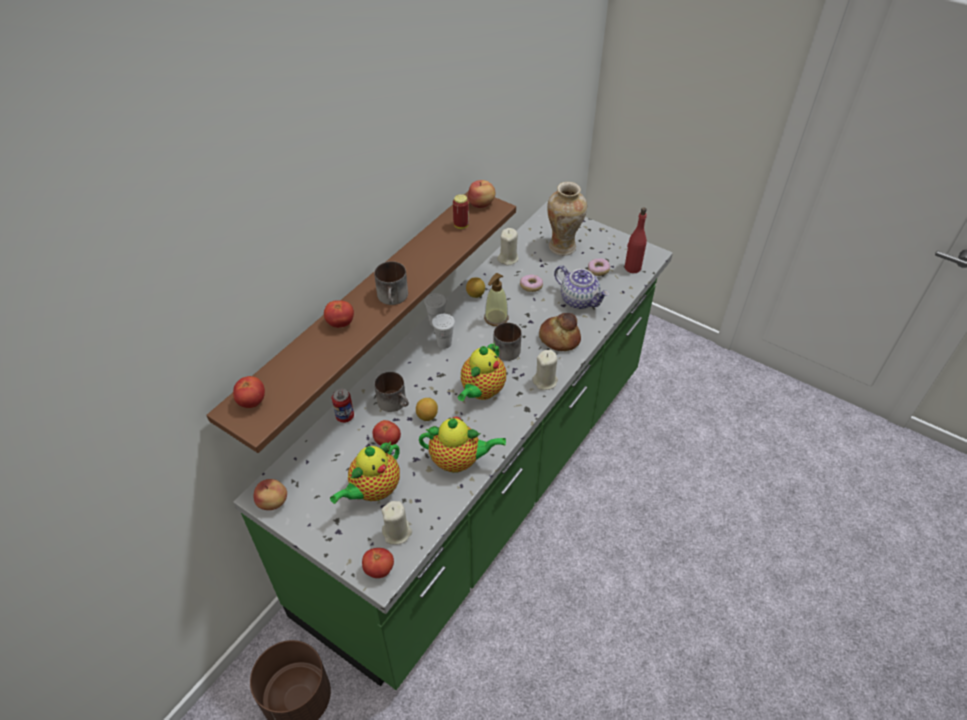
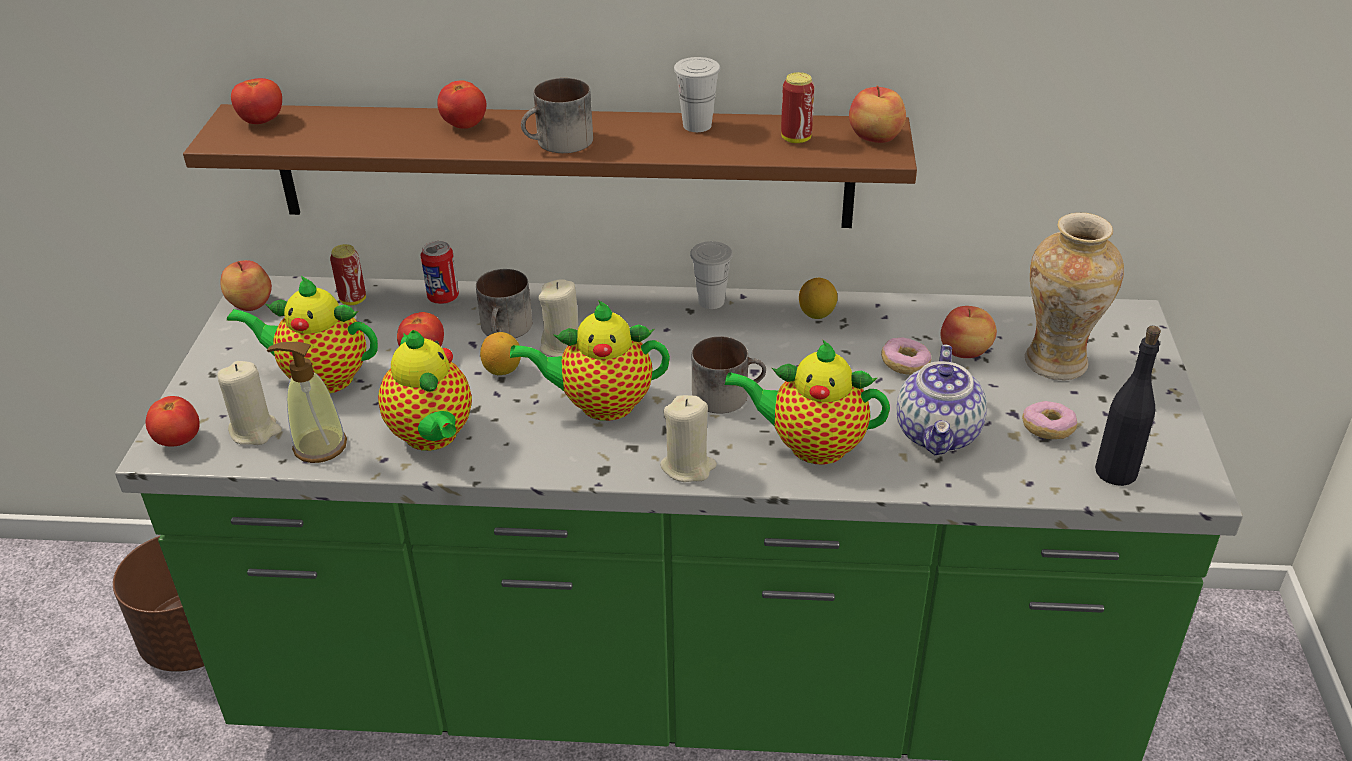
camera: 60 degrees right, 10 degrees down
white cup [432,314,455,349] -> white cup moved to [674,57,720,132]
soap dispenser [484,273,509,326] -> soap dispenser moved to [267,342,347,463]
beige candle [497,228,519,266] -> beige candle moved to [539,279,578,357]
bread [539,313,581,351] -> teapot [724,340,890,464]
red bottle [625,207,647,273] -> black bottle [1095,326,1161,486]
none -> can [330,244,366,305]
none -> apple [941,306,997,358]

